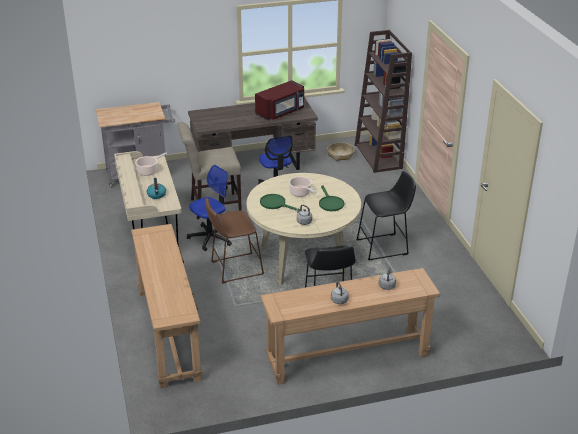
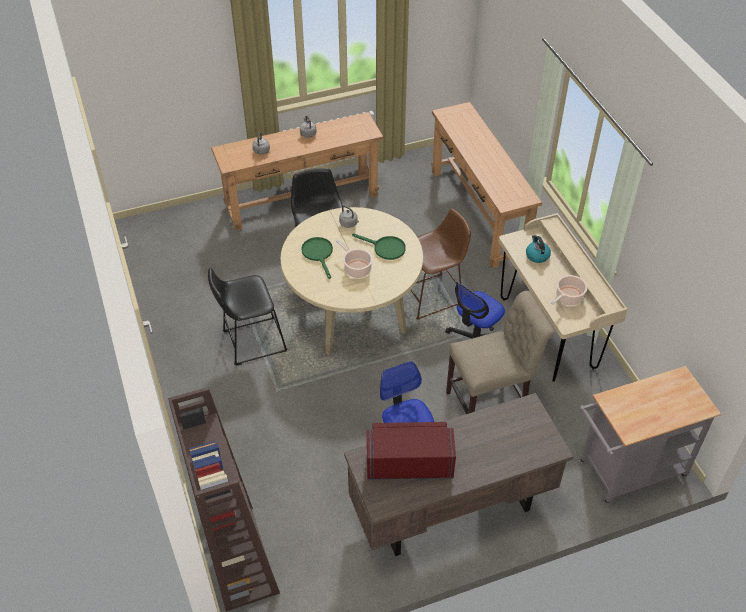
camera: 175 degrees right, 15 degrees up
red microwave [255,80,304,120] -> red microwave turned 45 degrees clockwise [367,422,456,480]
basket [327,142,354,161] -> none

